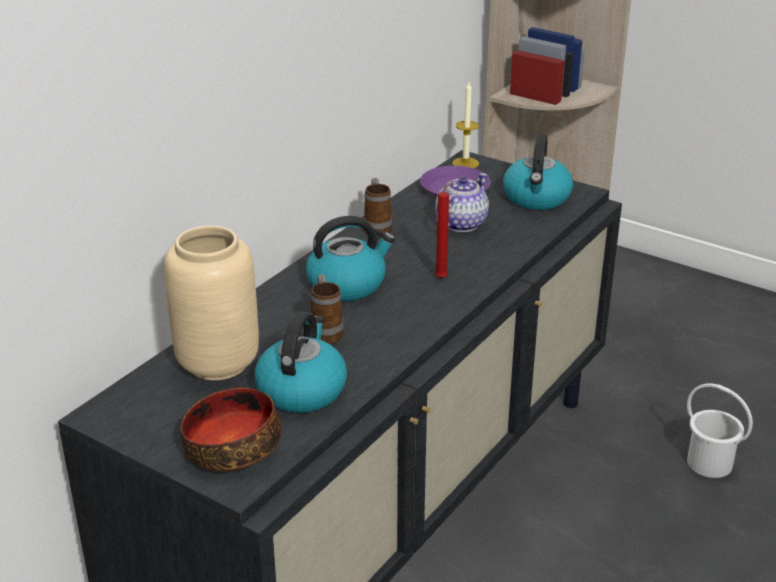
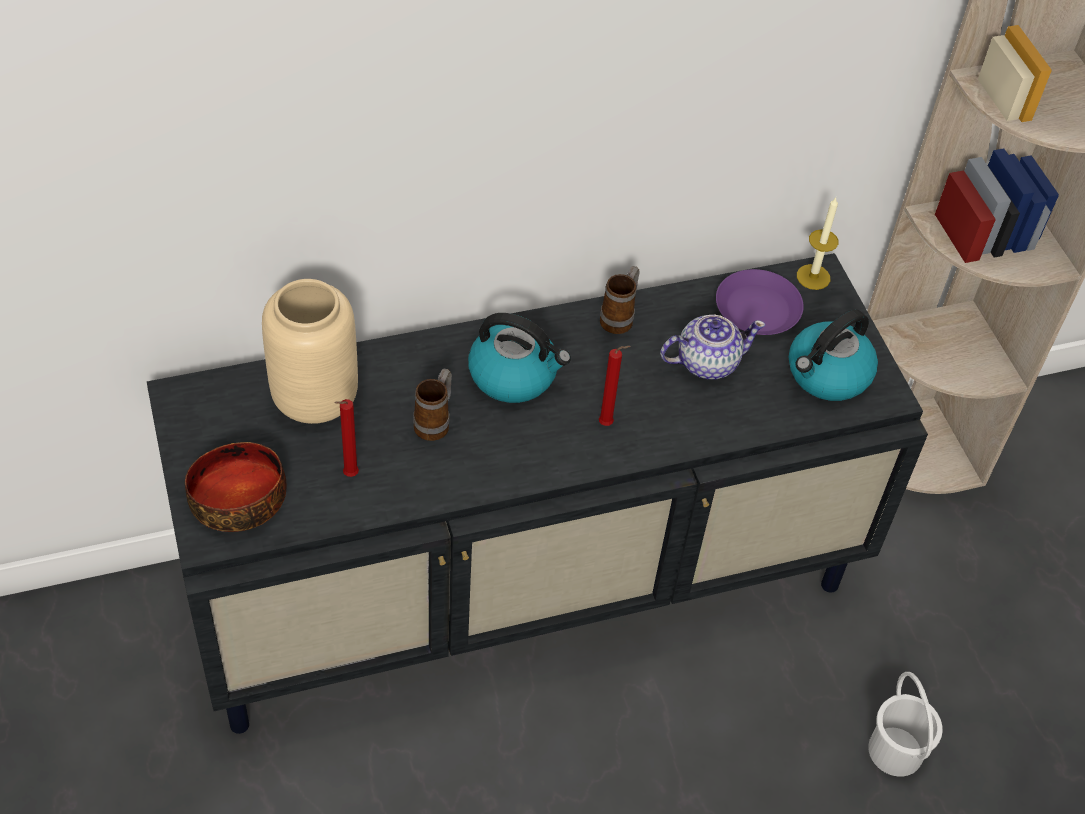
camera: 35 degrees right, 20 degrees up
kettle [254,311,347,413] -> red candle [335,399,359,477]

